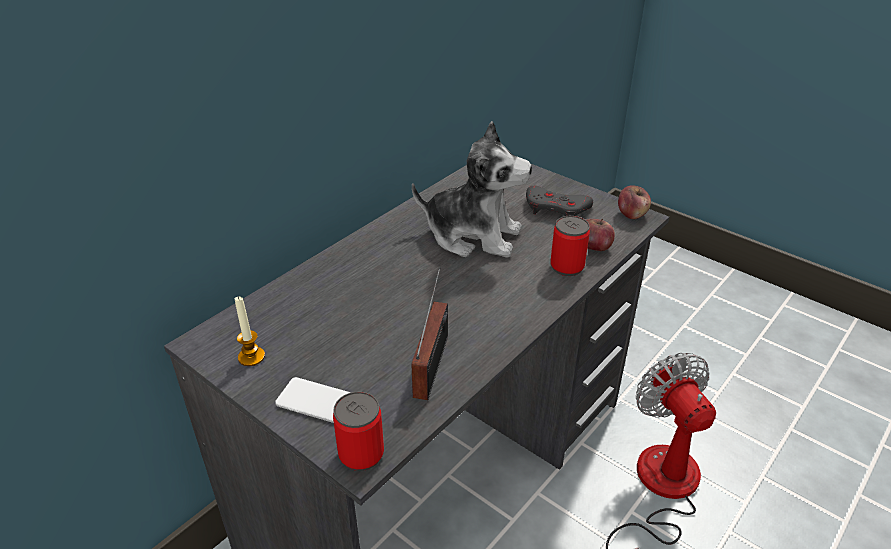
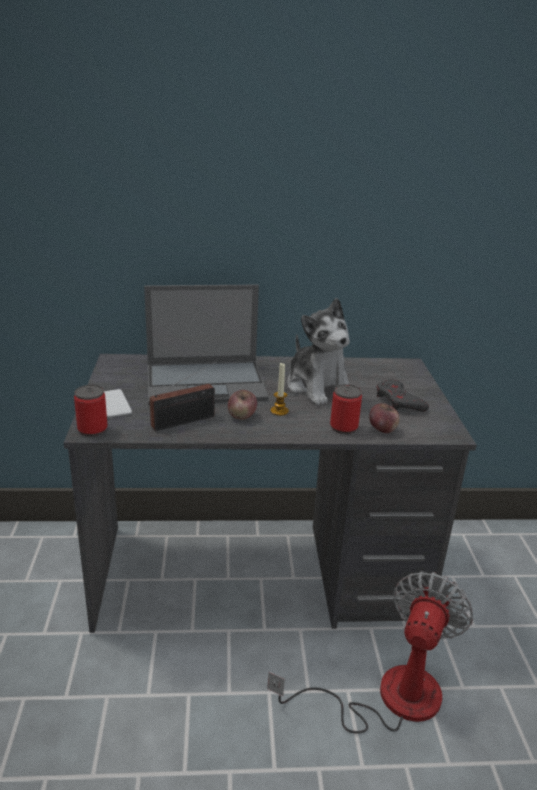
camera: 45 degrees right, 10 degrees down
candle [235,297,265,366] -> candle moved to [271,362,289,416]
apple [618,185,651,219] -> apple moved to [228,390,257,420]
none -> laptop [144,285,268,405]

